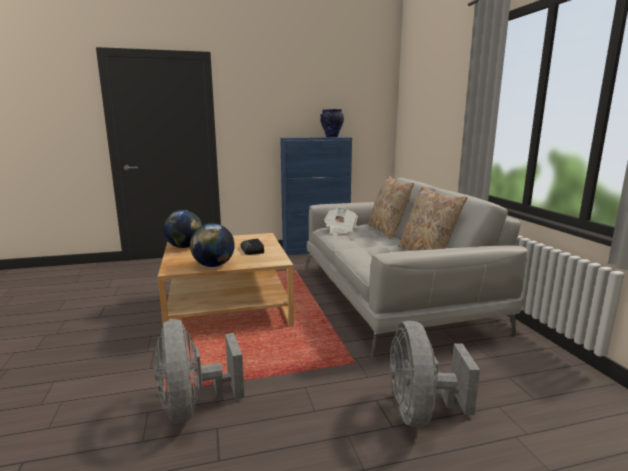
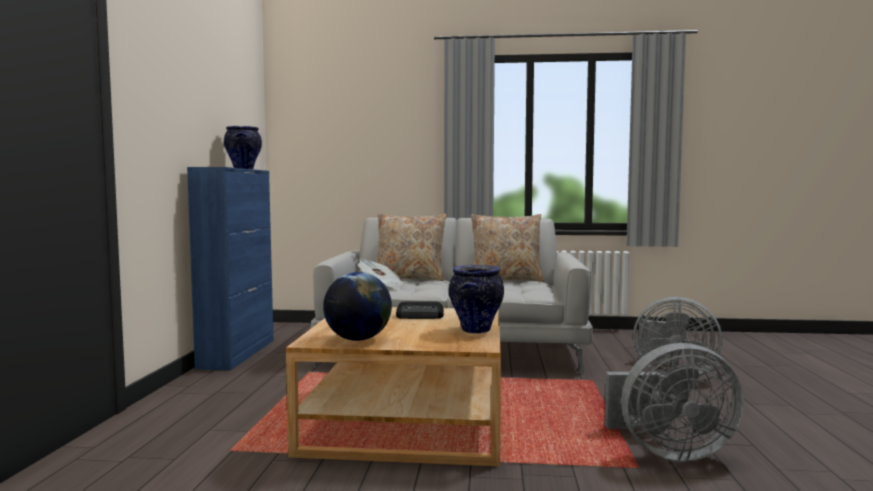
camera: 70 degrees left, 10 degrees down
globe [190,223,235,267] -> vase [449,265,504,334]

